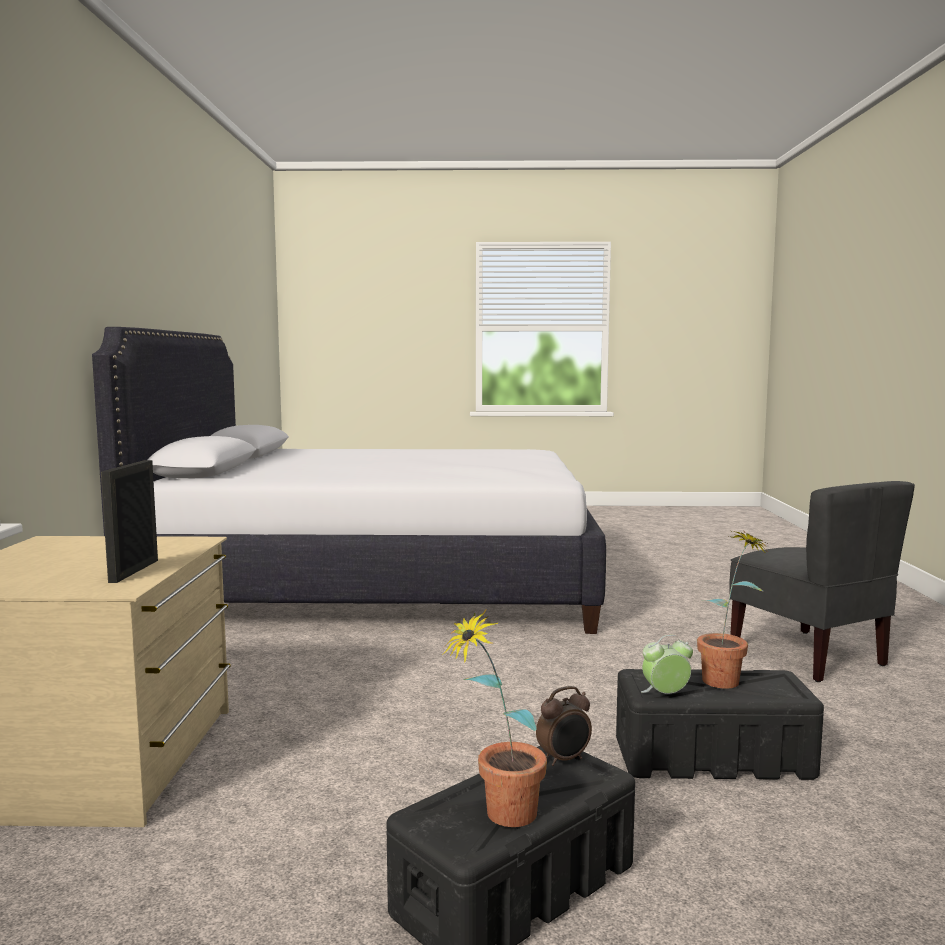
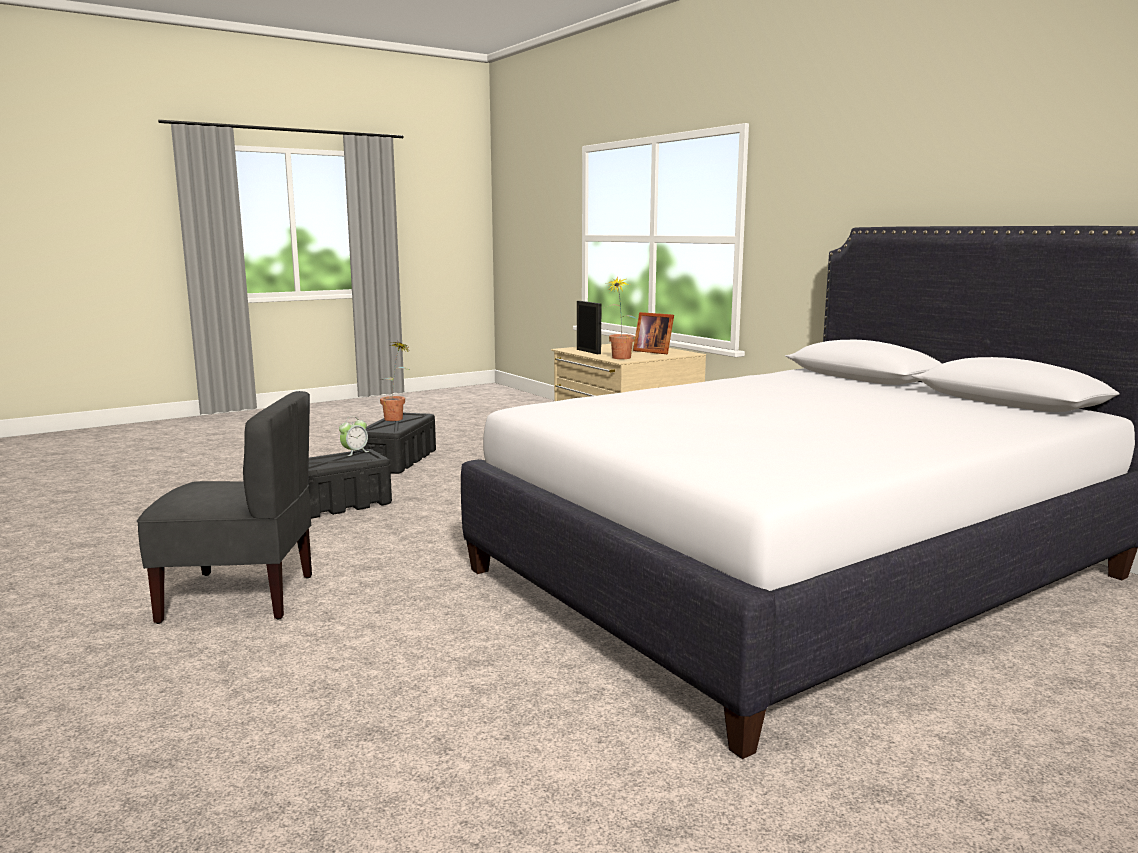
camera: 145 degrees right, 5 degrees up
alarm clock [536,686,592,766] -> none
potted plant [697,531,767,689] -> potted plant moved to [606,276,637,359]
grey chair [729,481,915,682] -> grey chair turned 150 degrees clockwise [136,391,312,624]
none -> picture frame [633,312,674,354]

